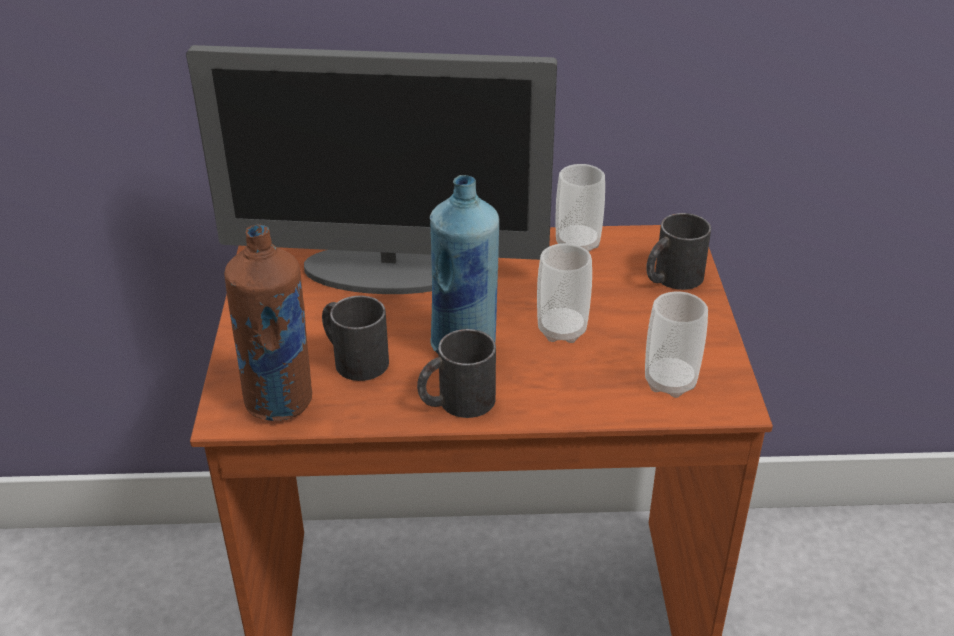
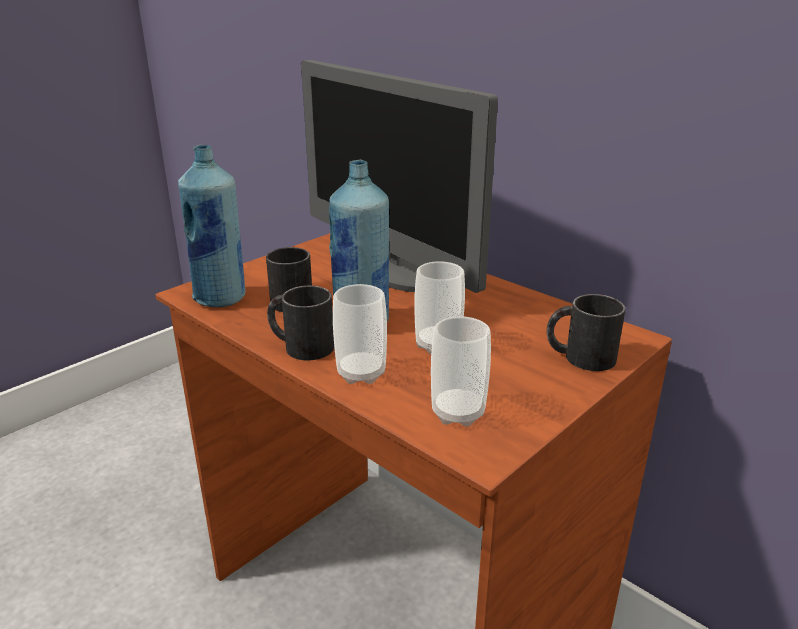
camera: 45 degrees right, 10 degrees down
brown bottle [224,224,312,421] -> blue bottle [178,145,246,307]
cup [556,164,605,252] -> cup moved to [333,284,387,384]

